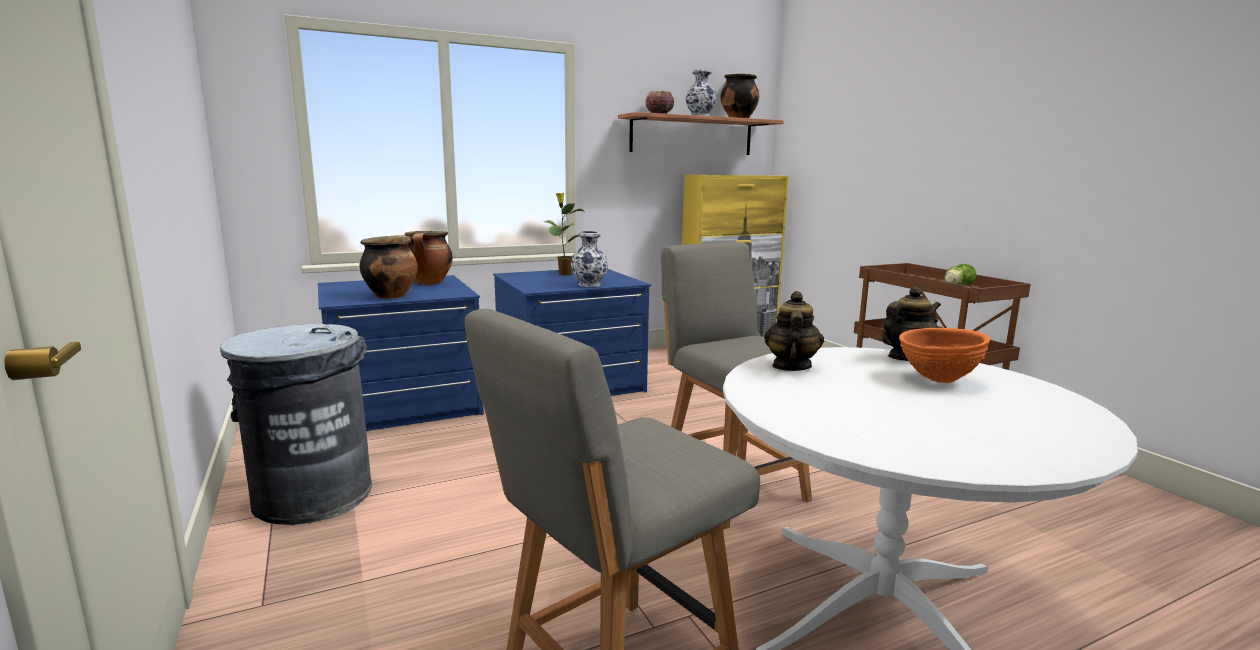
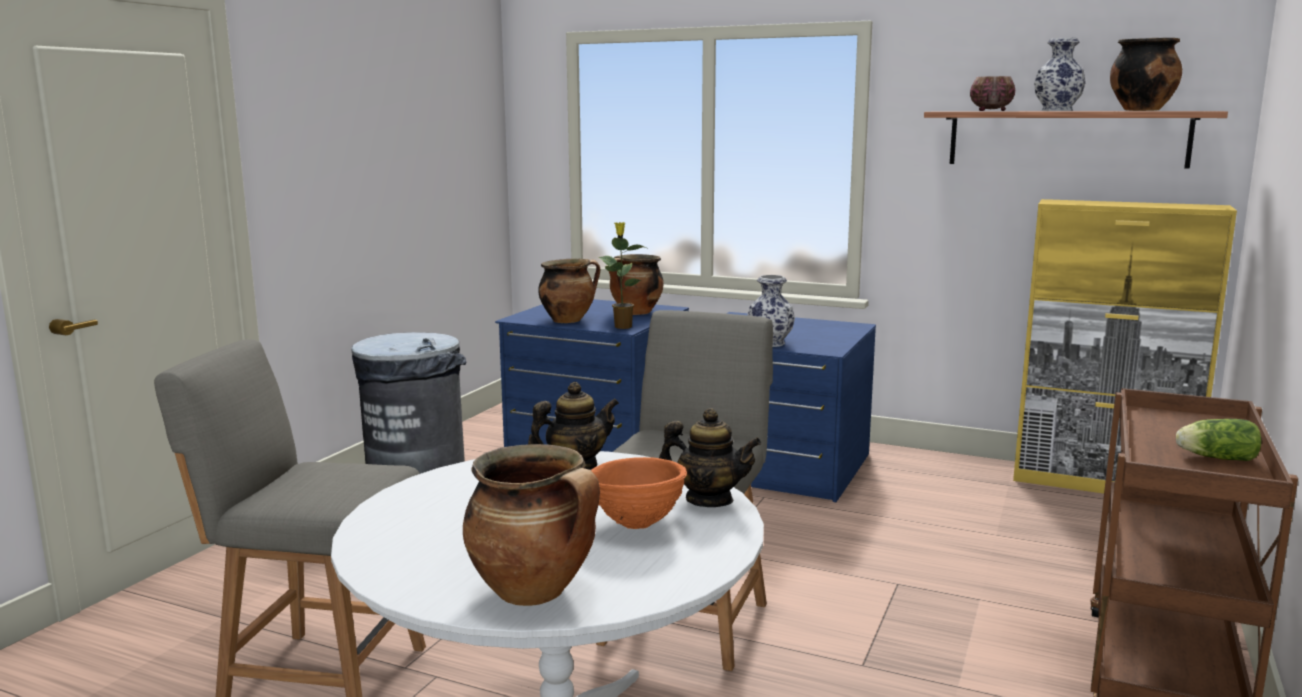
camera: 50 degrees right, 0 degrees up
potted plant [544,193,584,275] -> potted plant moved to [599,222,646,329]
none -> cooking pot [463,444,600,606]

